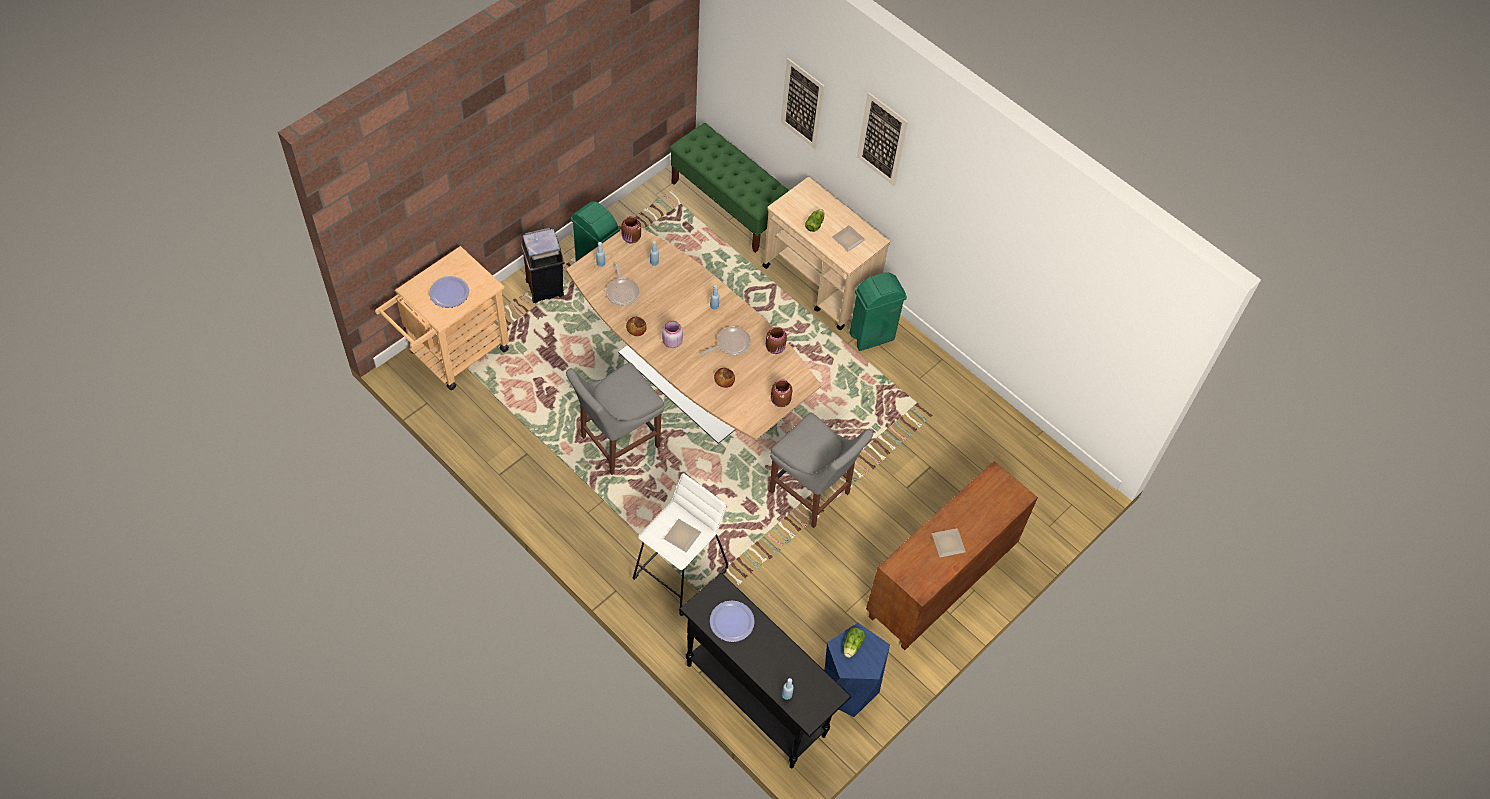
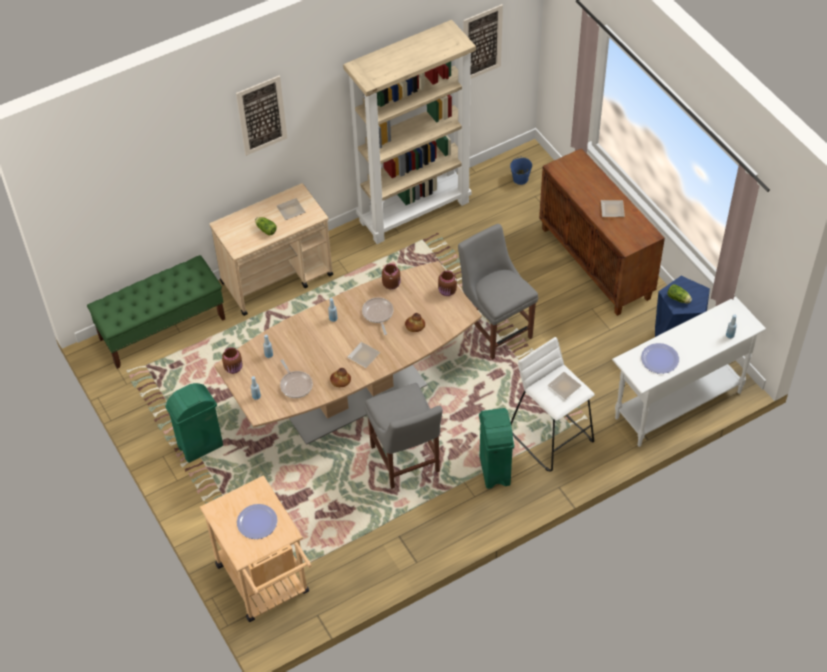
camera: 70 degrees left, 5 degrees down
brown trash can [521,228,565,303] -> none
frying pan [606,263,640,306] -> frying pan turned 60 degrees clockwise [280,359,313,398]
pink jar [662,321,683,348] -> plate [347,342,380,368]
black console table [679,573,852,769] -> white console table [612,296,766,447]
grey chair [769,412,873,528] -> grey chair turned 90 degrees counterclockwise [458,224,538,360]
picture [781,58,825,149] -> picture moved to [463,4,503,79]
green trash can [850,272,907,351] -> green trash can moved to [479,408,514,489]
none -> beige bookcase [343,20,476,244]
none -> blue bucket [510,156,532,185]

